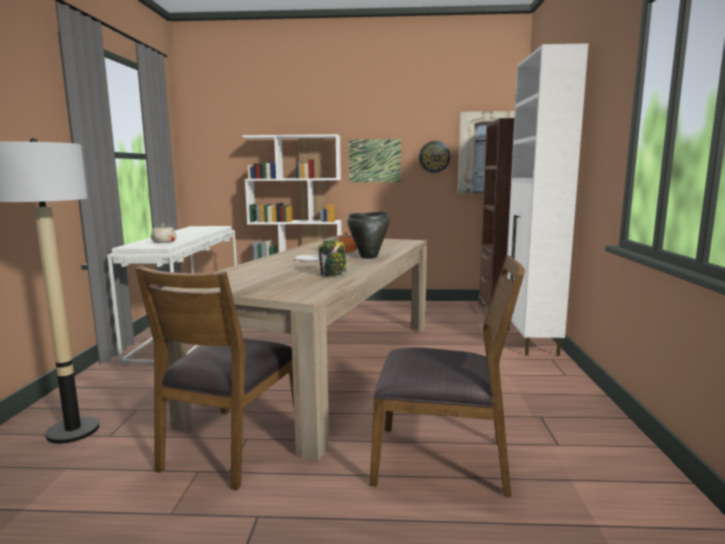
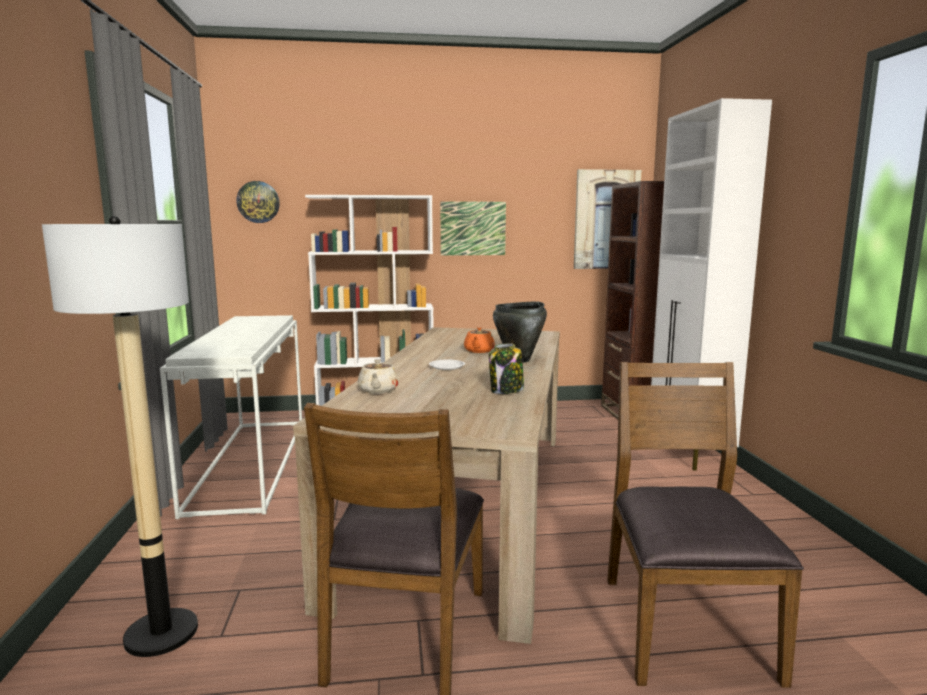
camera: 10 degrees left, 0 degrees up
beige teapot [151,224,177,243] -> beige teapot moved to [358,359,399,394]
brown chair [370,255,525,497] -> brown chair turned 90 degrees counterclockwise [607,362,804,688]
wall clock [419,141,450,173] -> wall clock moved to [236,181,280,223]

